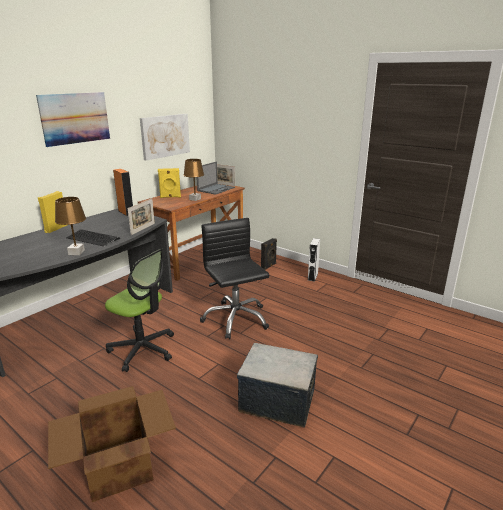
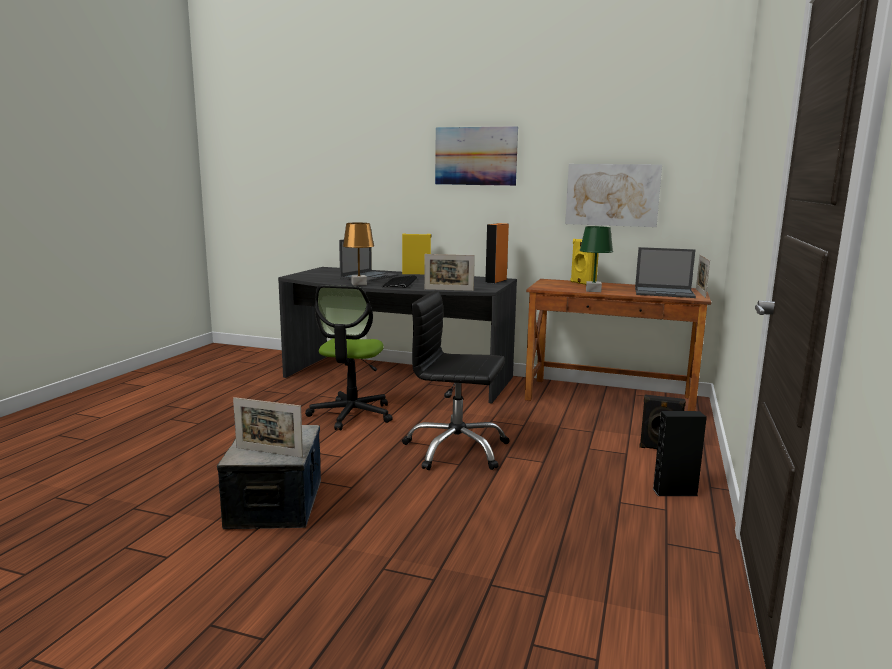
camera: 70 degrees right, 10 degrees down
cardboard box [48,386,176,502] -> none
brown table lamp [184,159,204,201] -> green table lamp [580,226,613,292]
black office chair [200,218,269,339] -> black office chair turned 120 degrees counterclockwise [402,290,509,470]
white speaker [308,238,320,281] -> black speaker [652,411,707,496]
none -> picture frame [233,397,303,458]
none -> laptop [339,239,398,282]

